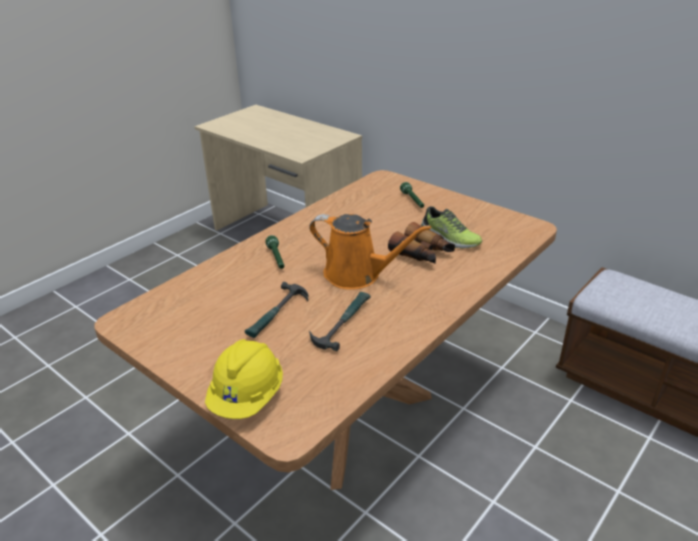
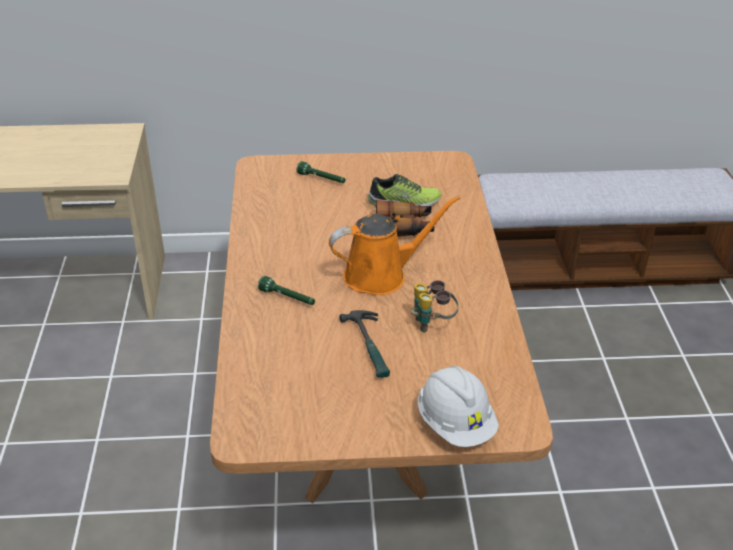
camera: 45 degrees left, 5 degrees up
yellow hard hat [205,339,283,419] -> white hard hat [418,366,499,447]
hammer [309,292,371,351] -> binoculars [411,280,459,332]

